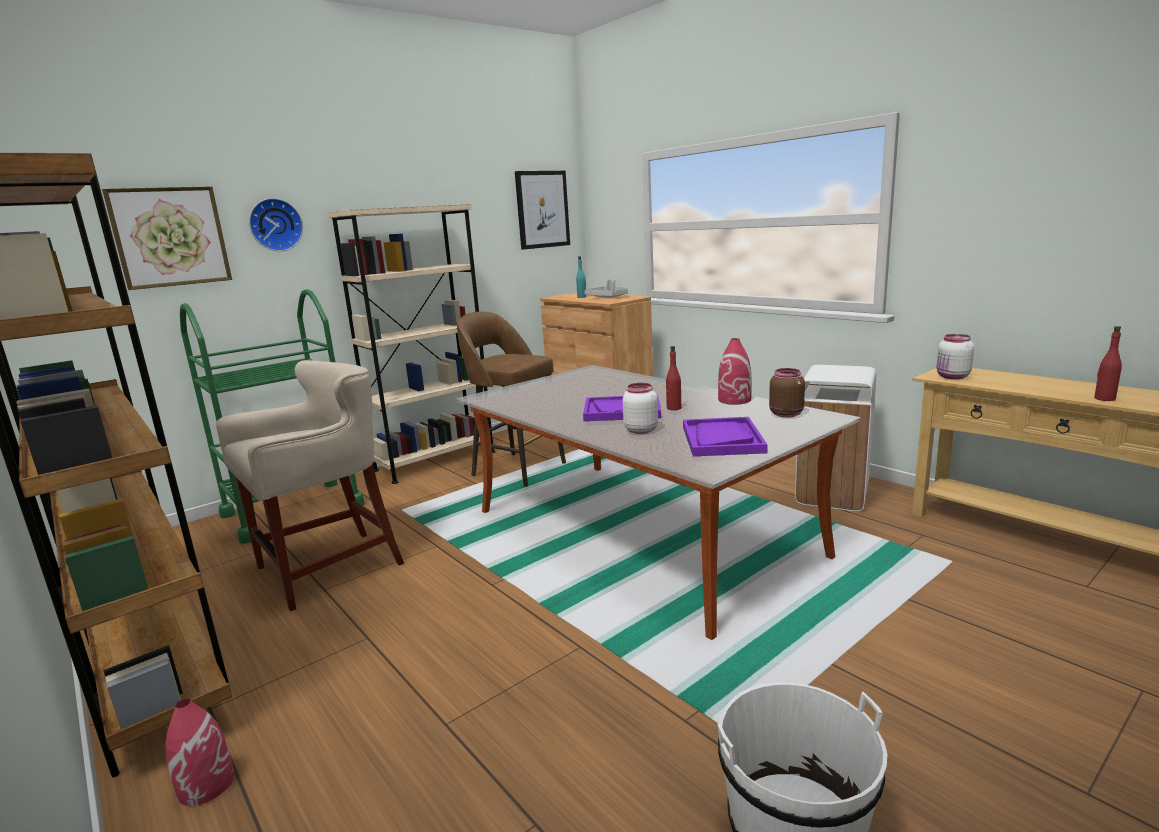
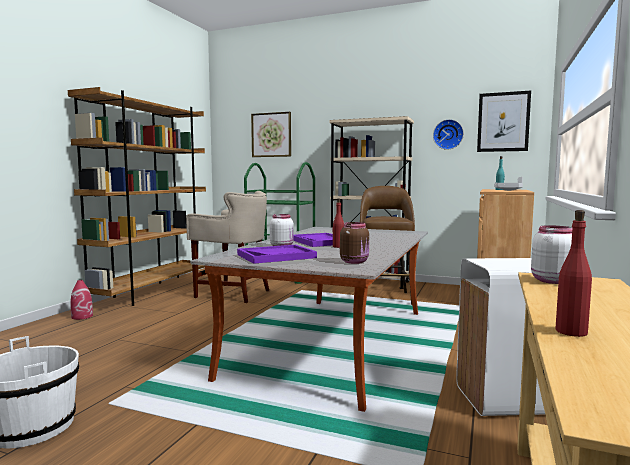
camera: 60 degrees right, 10 degrees down
wall clock [249,198,303,251] -> wall clock moved to [433,119,464,150]
red vase [718,338,752,405] -> none

